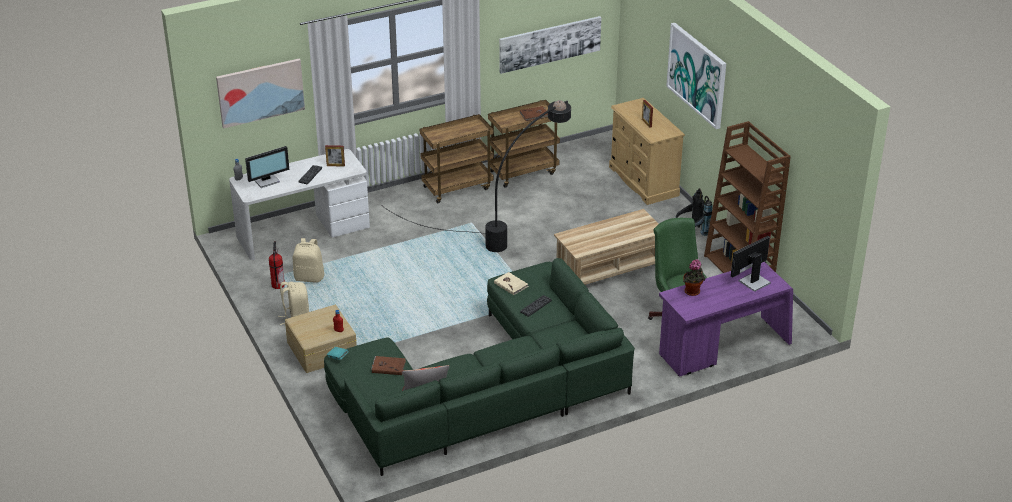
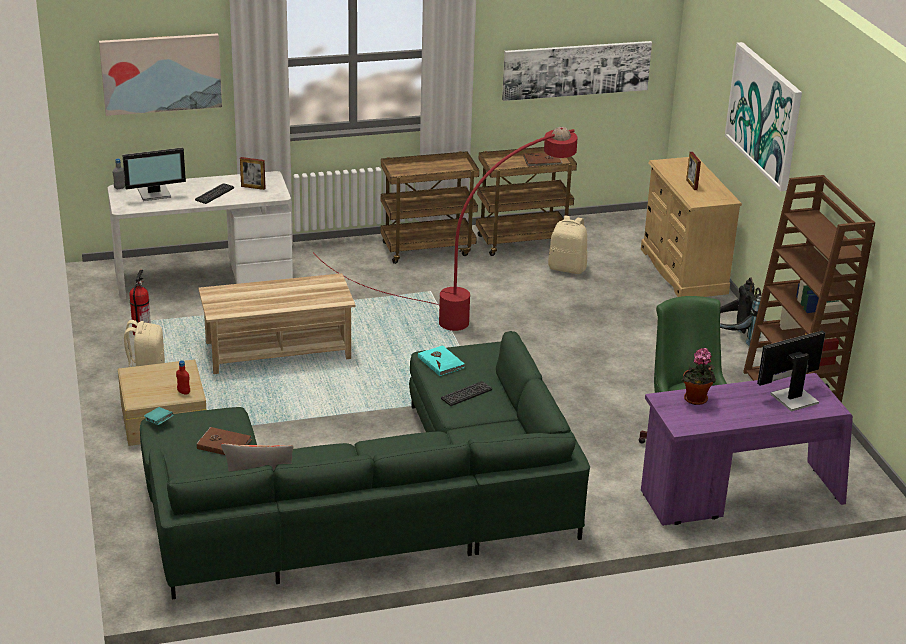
camera: 10 degrees right, 5 degrees down
beige backpack [293,238,324,283] -> beige backpack moved to [548,215,587,274]
black floor lamp [381,100,571,252] -> red floor lamp [313,127,578,331]
beige book [494,272,529,295] -> turquoise book [418,345,465,376]
beige coffee table [554,209,659,285] -> beige coffee table moved to [198,273,355,374]

